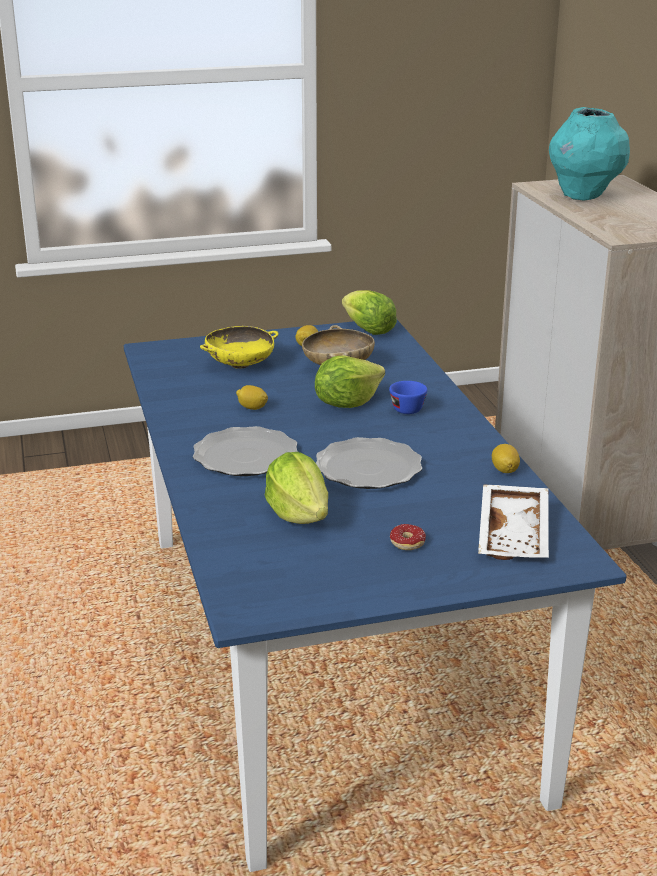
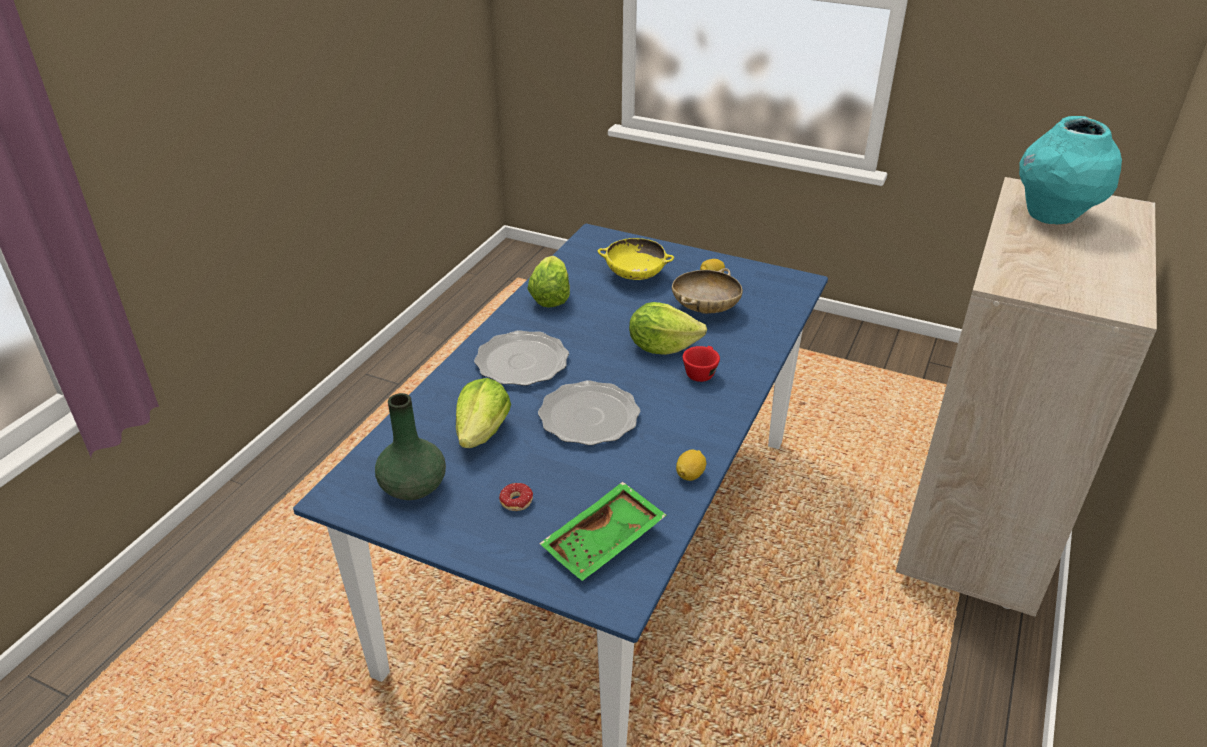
camera: 40 degrees right, 10 degrees up
lemon [236,385,268,410] -> none
lettuce [342,290,397,335] -> lettuce moved to [527,256,570,308]
blue cup [389,381,427,414] -> red cup [683,346,720,382]
white tray [478,484,549,560] -> green tray [539,482,666,581]
none -> green vase [375,393,446,500]

